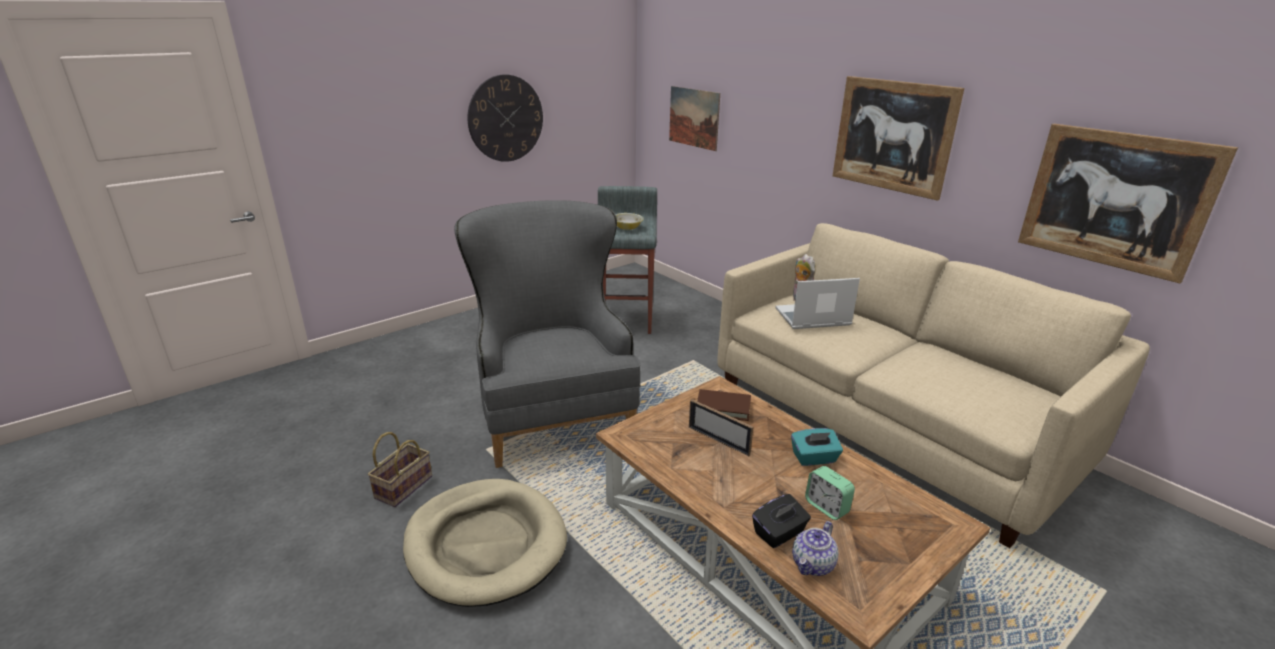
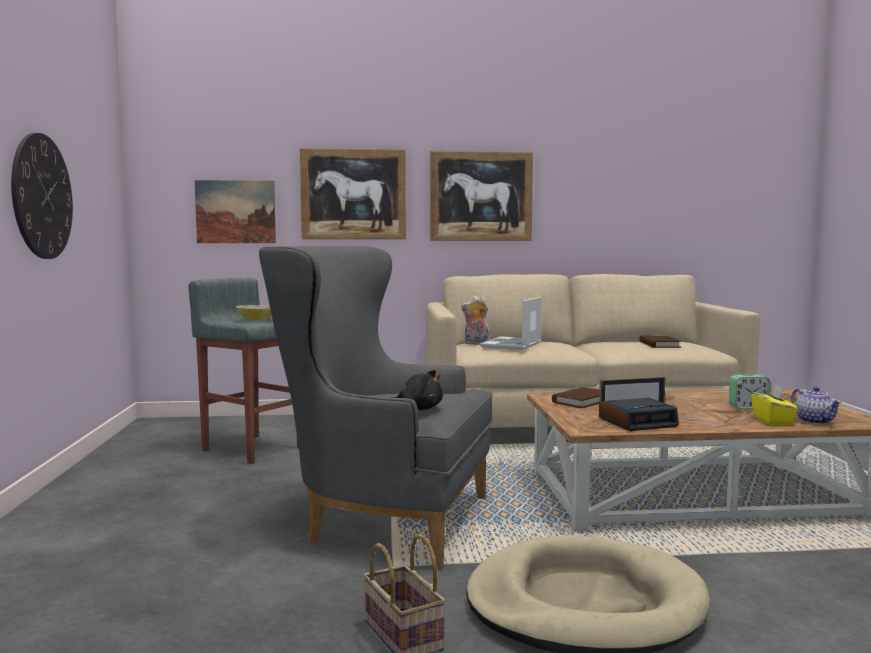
camera: 55 degrees left, 20 degrees down
black tissue box [752,494,811,548] -> yellow tissue box [751,385,798,425]
turquoise tissue box [791,428,843,466] -> none
picture [1018,124,1238,283] -> picture moved to [300,148,406,239]
none -> black plush toy [388,370,443,410]
none -> alarm clock [599,398,679,431]
none -> brown book [639,335,681,348]

